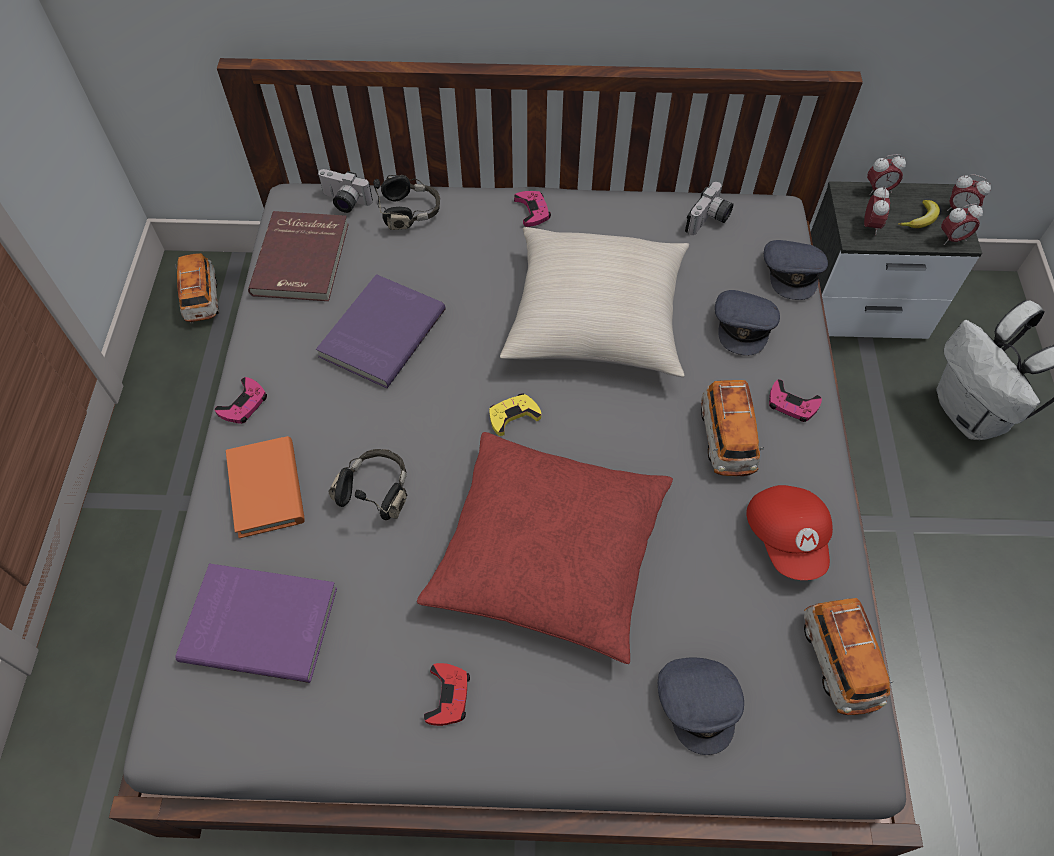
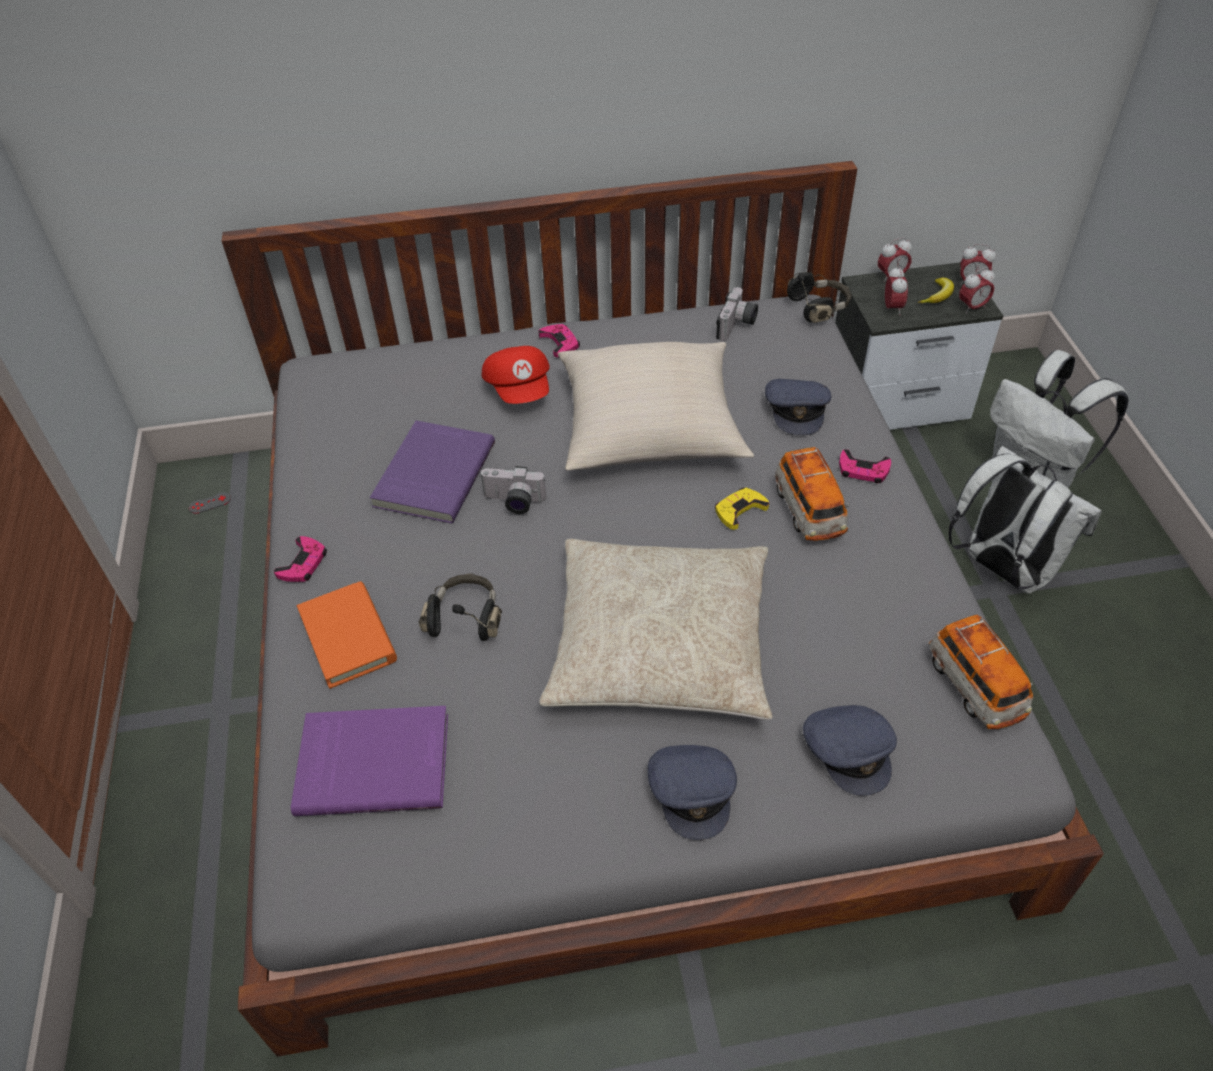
camera: 10 degrees left, 10 degrees down
toy car [175,253,219,324] -> grey game controller [189,492,231,514]
red book [248,211,349,301] -> none
camera [317,169,373,213] -> camera moved to [480,466,546,514]
black headphones [373,175,440,230] -> black headphones moved to [787,272,852,323]
red pillow [417,432,673,664] -> beige pillow [539,539,773,720]
red game controller [424,663,470,726] -> none
yellow game controller [489,393,541,436] -> yellow game controller moved to [715,488,769,530]
red cap [746,485,833,580] -> red cap moved to [482,346,550,404]
grey cap [764,240,828,300] -> grey cap moved to [648,745,737,840]
none -> white backpack [949,446,1102,594]

